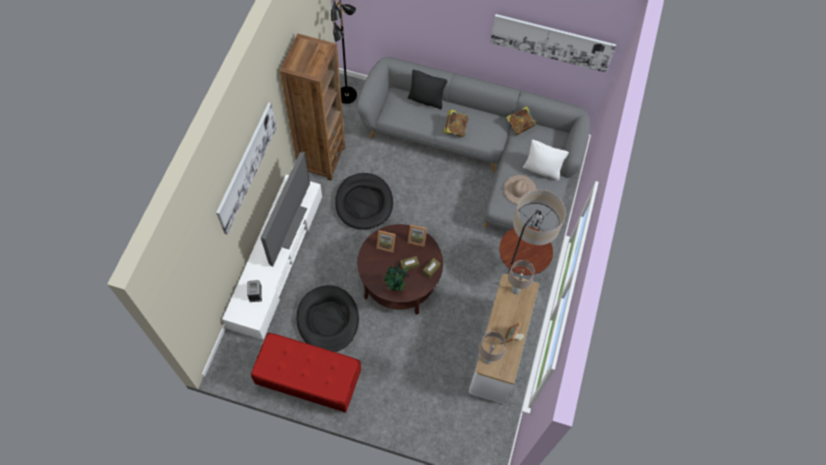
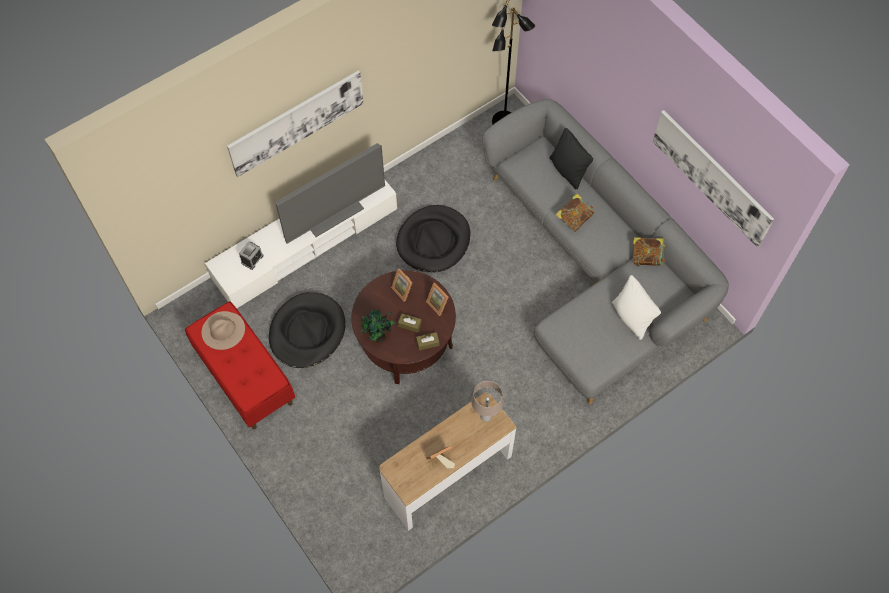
camera: 40 degrees right, 0 degrees up
brown bookcase [280,34,345,181] -> none
beige table lamp [479,332,506,364] -> none
floor lamp [499,190,566,275] -> none
beige hat [503,175,537,204] -> beige hat moved to [202,311,245,350]

